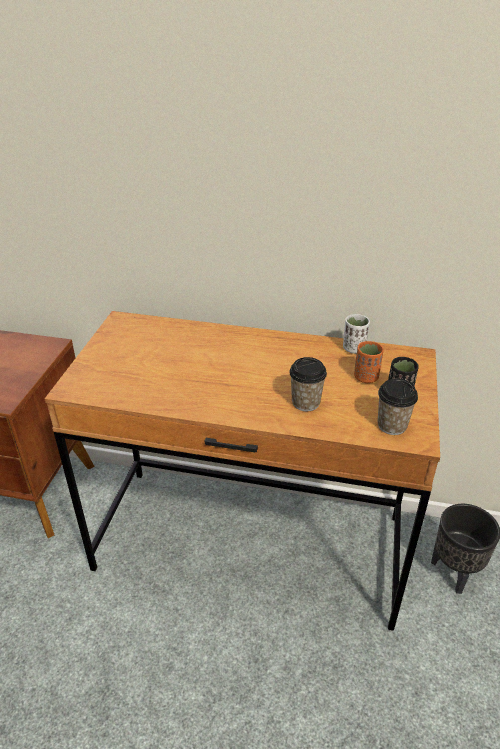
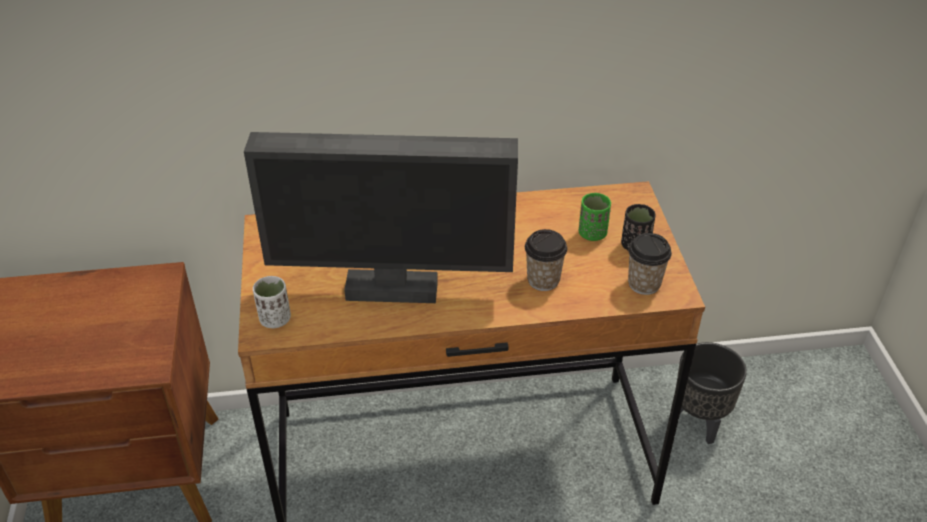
camera: 20 degrees left, 5 degrees up
white cup [343,314,370,354] -> white cup moved to [253,276,291,328]
orange cup [354,341,384,383] -> green cup [579,193,611,241]
none -> monitor [244,132,518,303]

